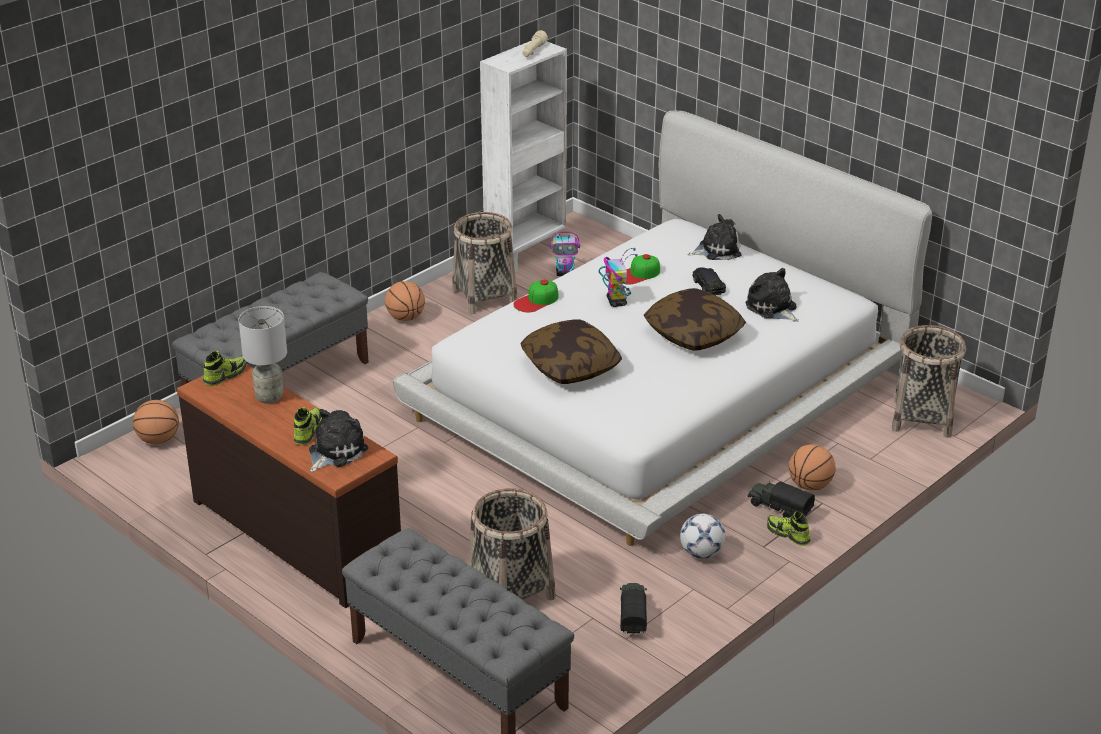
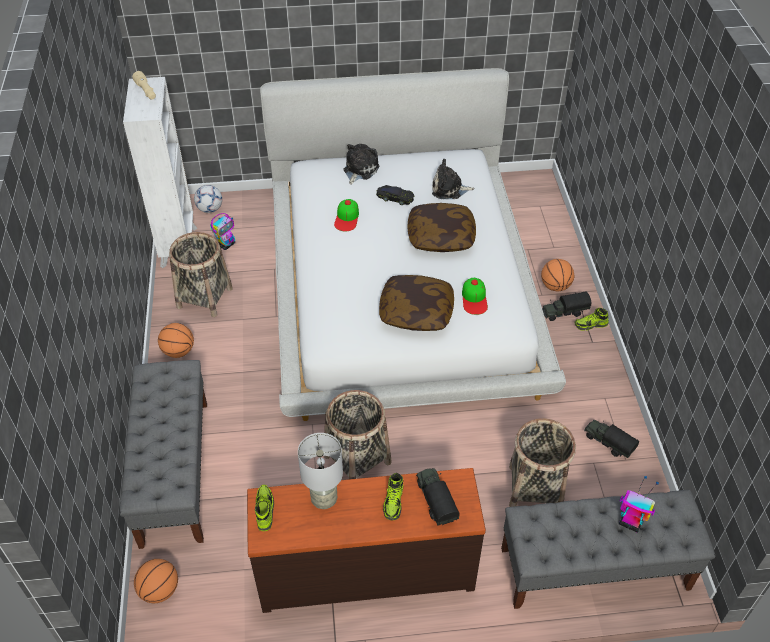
camera: 50 degrees left, 15 degrees up
shoe [294,407,322,445] -> shoe turned 135 degrees counterclockwise [383,473,403,520]
plush toy [309,409,368,472] -> toy truck [416,468,460,526]
cap [513,280,559,312] -> cap moved to [462,278,488,315]
toy robot [598,248,638,307] -> toy robot moved to [619,476,659,532]
football [680,513,725,559] -> football moved to [194,185,222,213]
basket [892,325,966,438] -> basket moved to [324,390,392,479]

